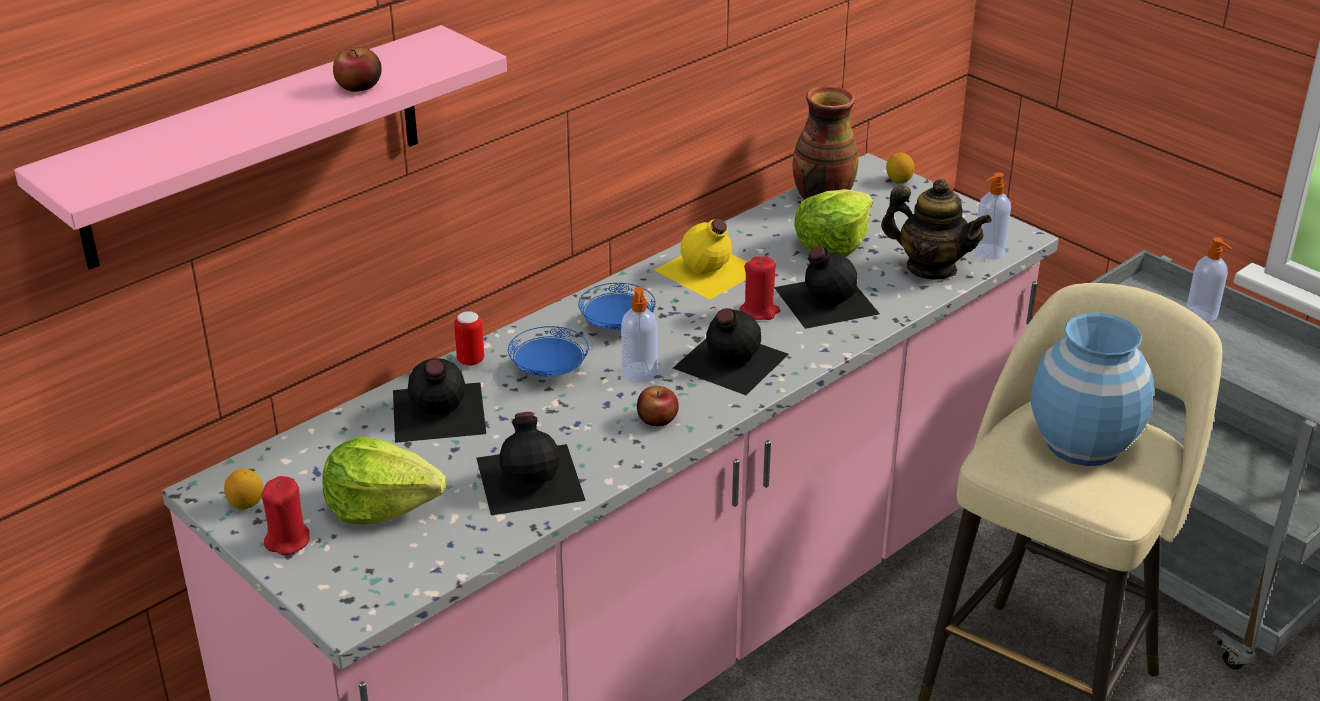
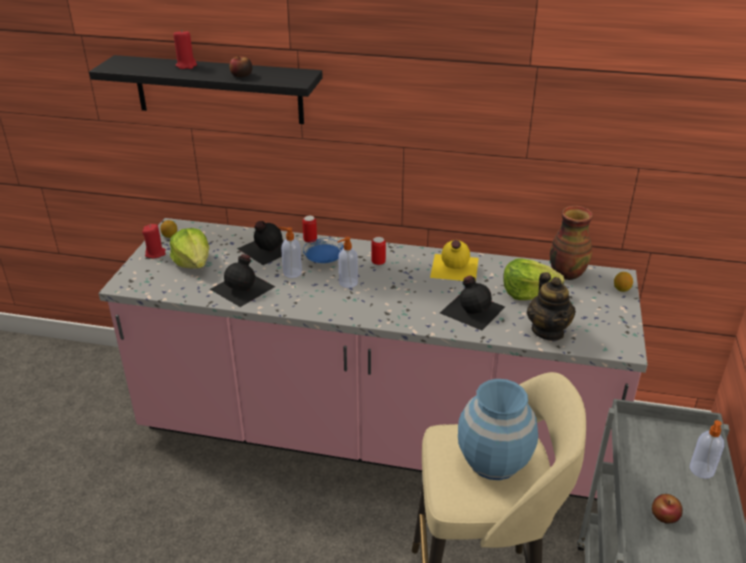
camera: 55 degrees right, 0 degrees up
pink shelf [14,25,507,269] -> black shelf [89,55,323,124]
blue plate [578,283,656,330] -> can [371,237,386,265]
apple [637,386,679,426] -> apple moved to [652,494,683,524]
black bottle [673,308,789,395] -> none
red candle [740,256,780,320] -> red candle moved to [174,29,197,69]
soap dispenser [973,172,1011,260] -> soap dispenser moved to [279,227,302,278]

